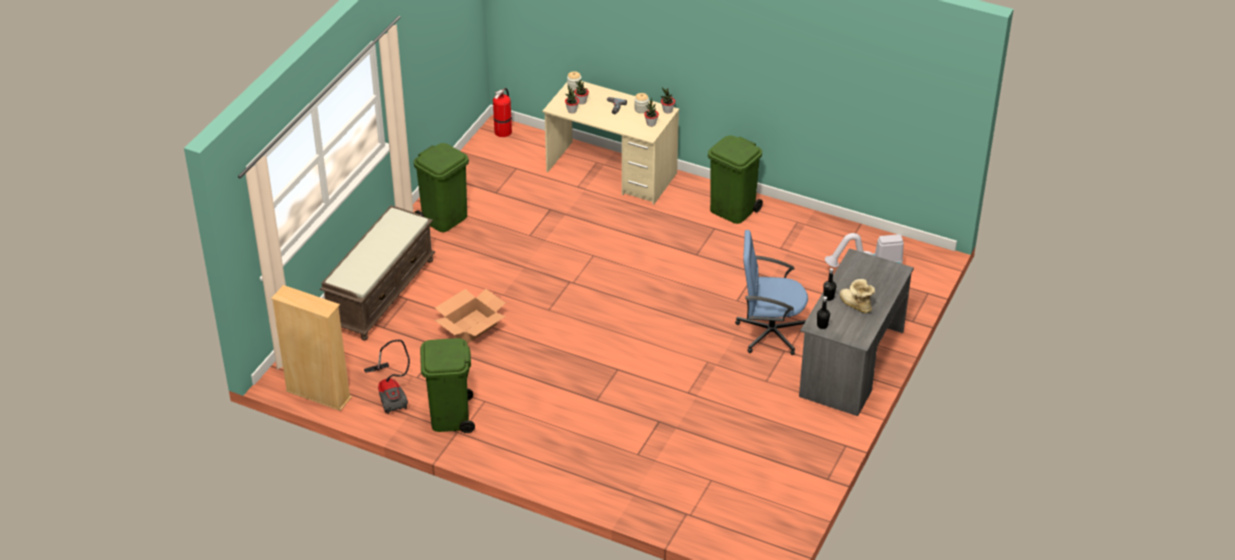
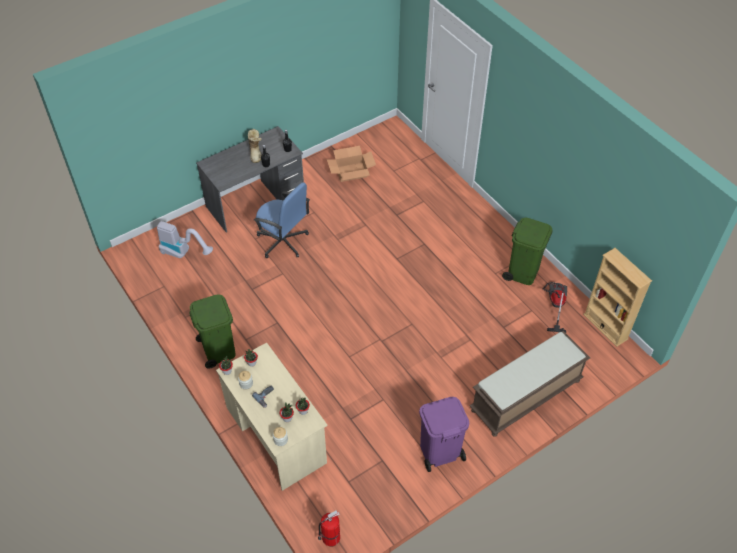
camera: 150 degrees left, 10 degrees up
green trash can [414,143,469,232] -> purple trash can [419,397,470,472]
cardboard box [435,289,506,344] -> cardboard box moved to [327,146,376,182]

